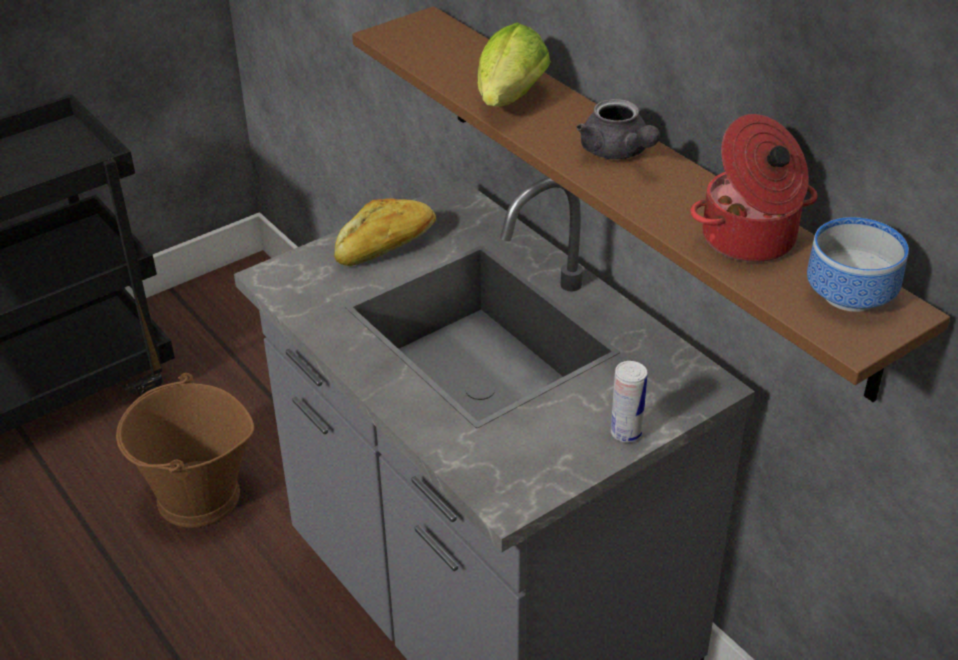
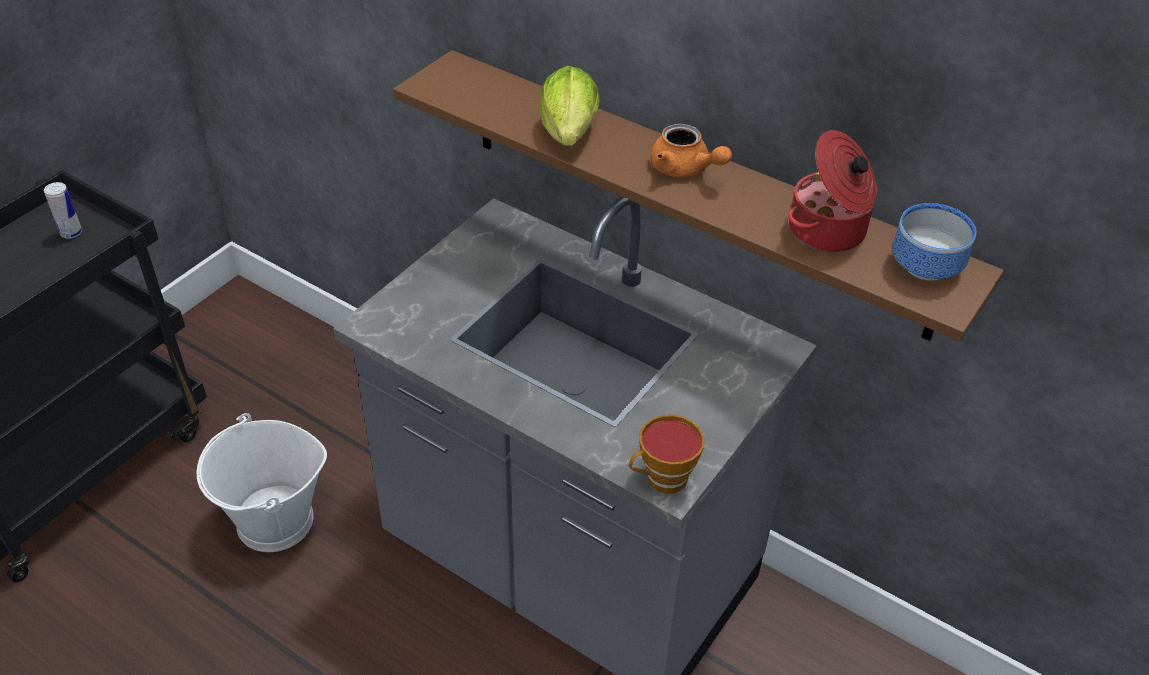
camera: 20 degrees left, 5 degrees up
brown bucket [116,373,254,528] -> white bucket [197,413,327,552]
bread [334,198,436,266] -> none
grey teapot [576,99,660,159] -> orange teapot [650,124,732,178]
can [611,361,647,443] -> can moved to [44,182,82,239]
none -> cup [629,414,704,494]

